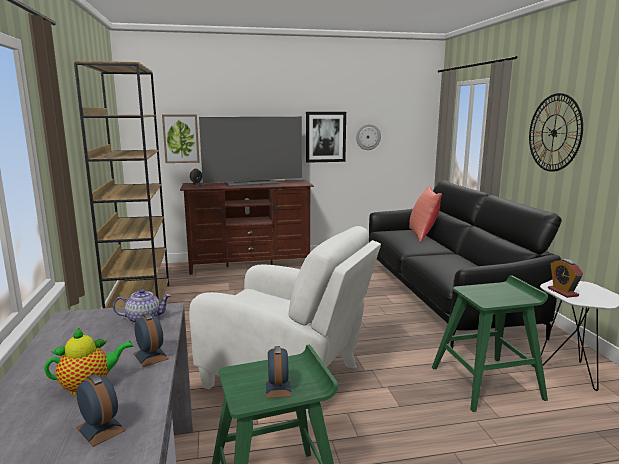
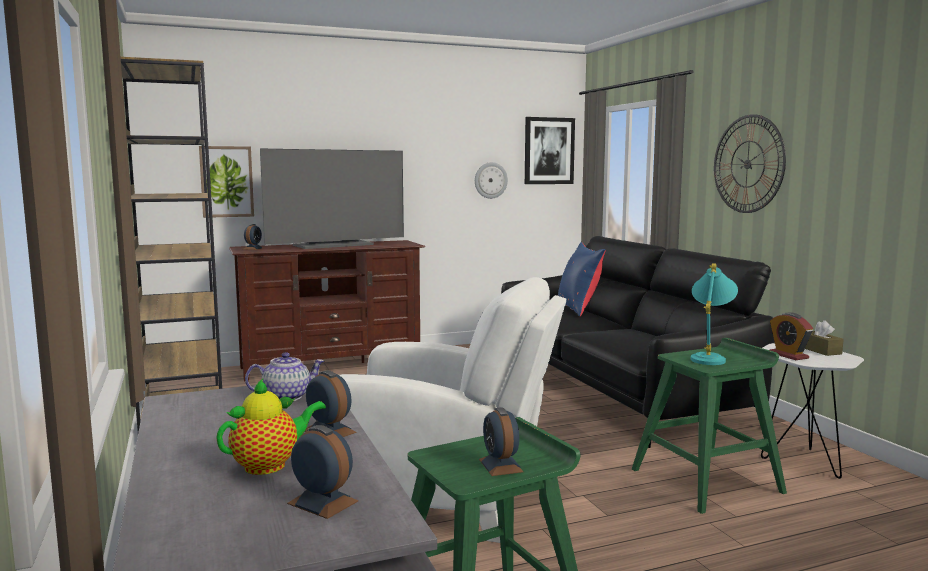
camera: 10 degrees left, 5 degrees down
picture [306,112,346,163] -> picture moved to [525,117,575,184]
red pillow [409,186,442,242] -> blue pillow [558,242,606,317]
none -> turquoise table lamp [691,263,738,365]
none -> brown tissue box [805,320,844,356]

